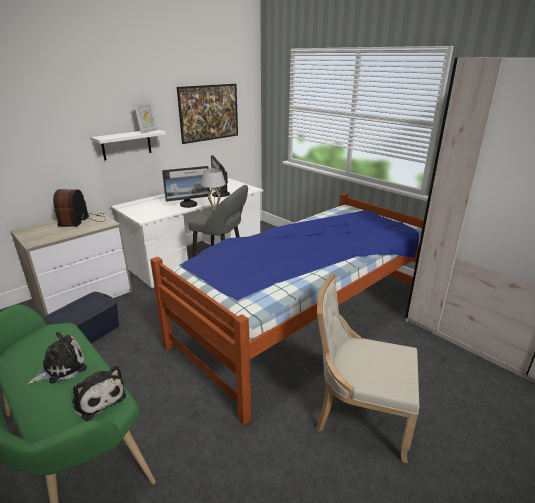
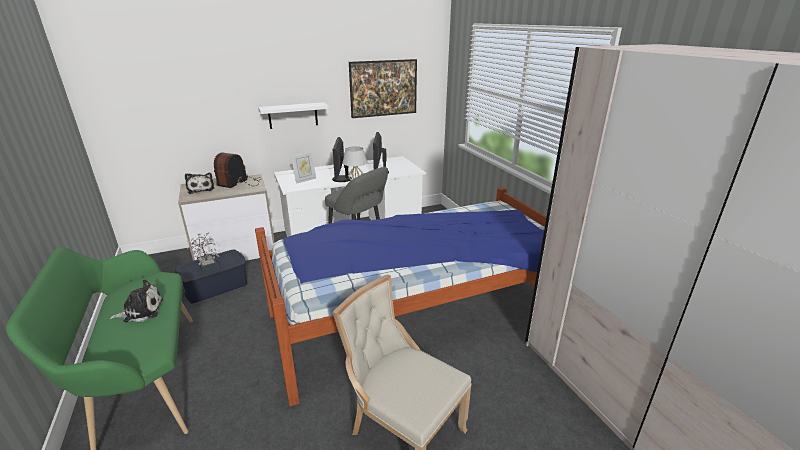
camera: 20 degrees right, 0 degrees up
plush toy [71,366,126,421] -> plush toy moved to [185,173,215,194]
picture frame [133,100,158,134] -> picture frame moved to [291,151,316,184]
monitor [162,166,210,208] -> monitor turned 90 degrees clockwise [332,137,352,182]
none -> potted plant [186,232,219,274]

